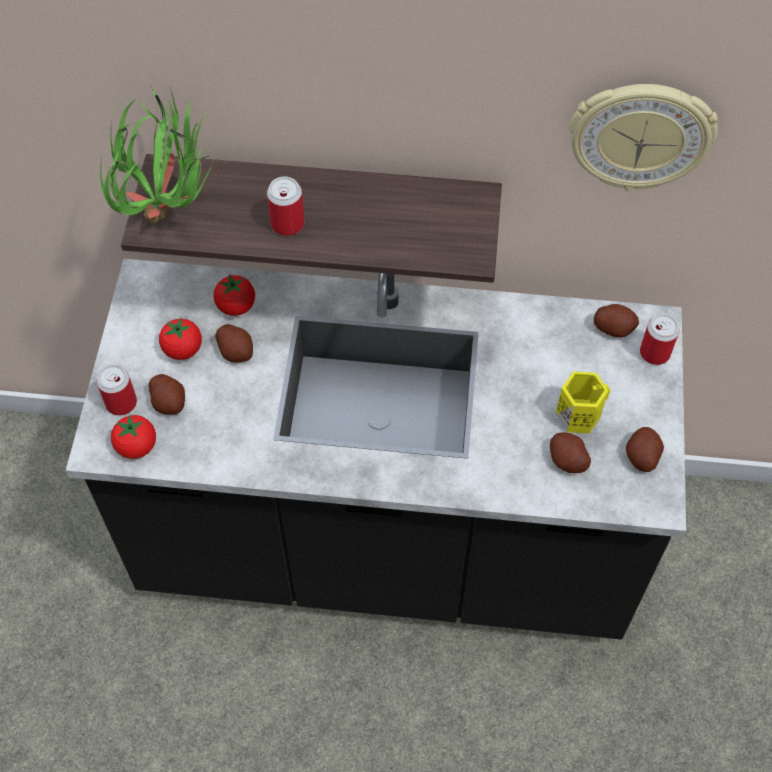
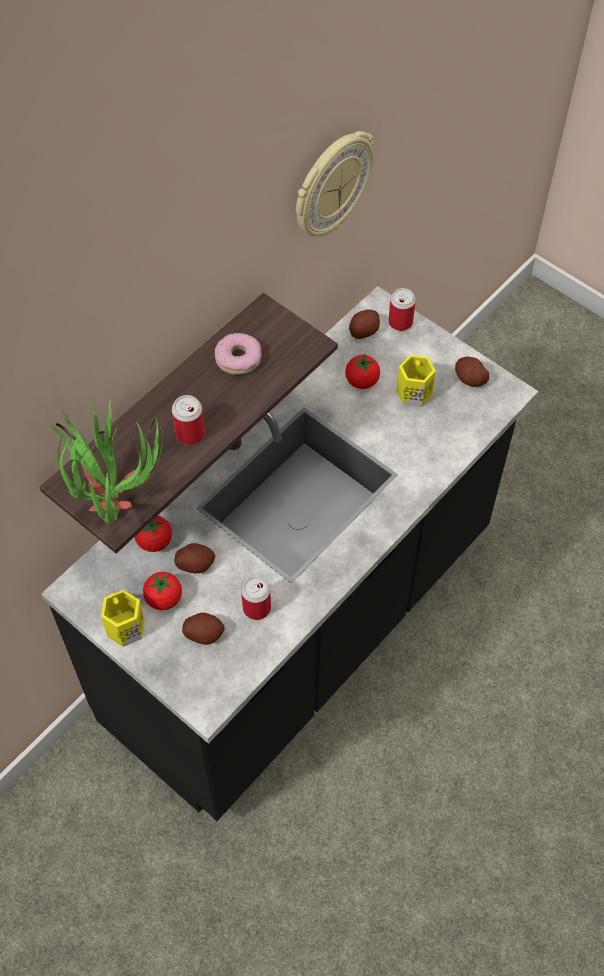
camera: 55 degrees left, 0 degrees up
can [96,364,137,416] -> can moved to [241,576,271,620]
tomato [111,415,156,459] -> tomato moved to [345,354,380,389]
potato [550,432,591,473] -> none
none -> yellow mug [101,590,145,647]
none -> donut [215,333,261,375]

